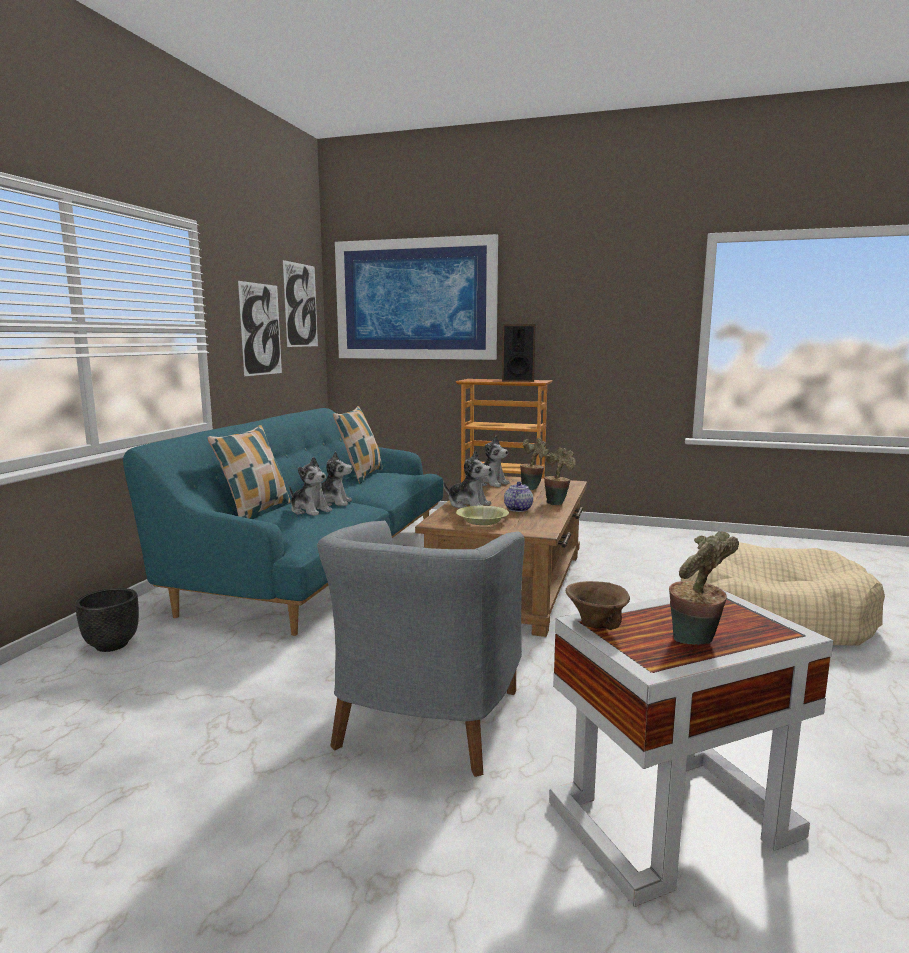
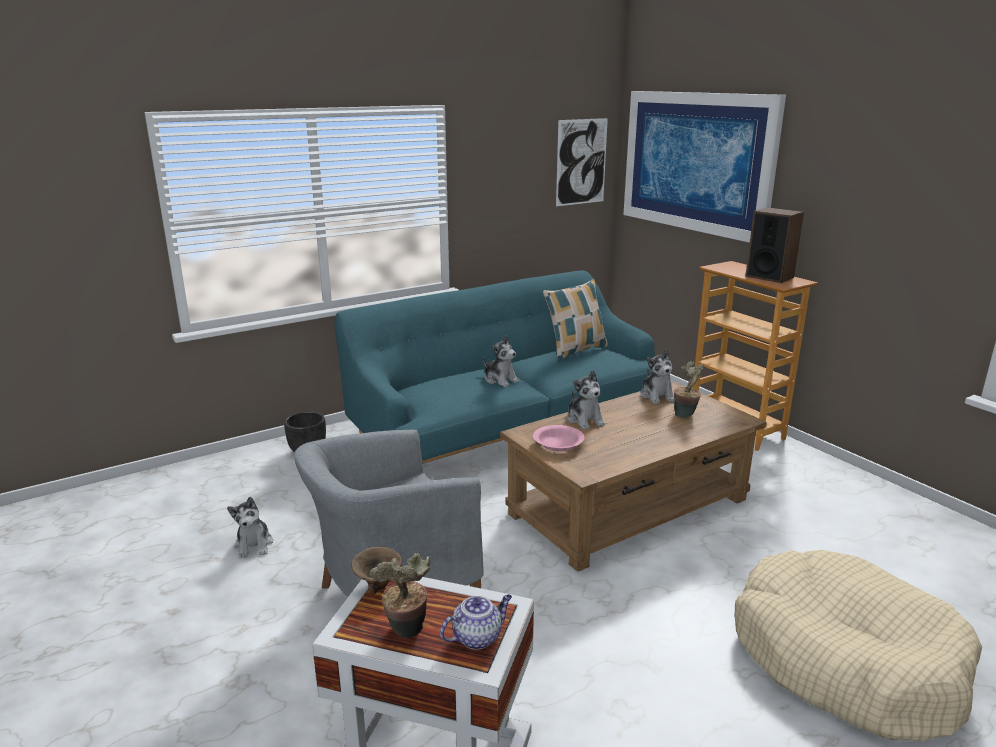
camera: 40 degrees right, 10 degrees up
pillow [207,425,290,519] -> none
picture [238,281,282,376] -> none
plush toy [289,457,332,516] -> plush toy moved to [227,497,273,558]
yellow bowl [456,506,509,525] -> pink bowl [533,425,585,451]
teapot [504,482,533,512] -> teapot moved to [440,594,512,650]
potted plant [544,447,576,505] -> none

